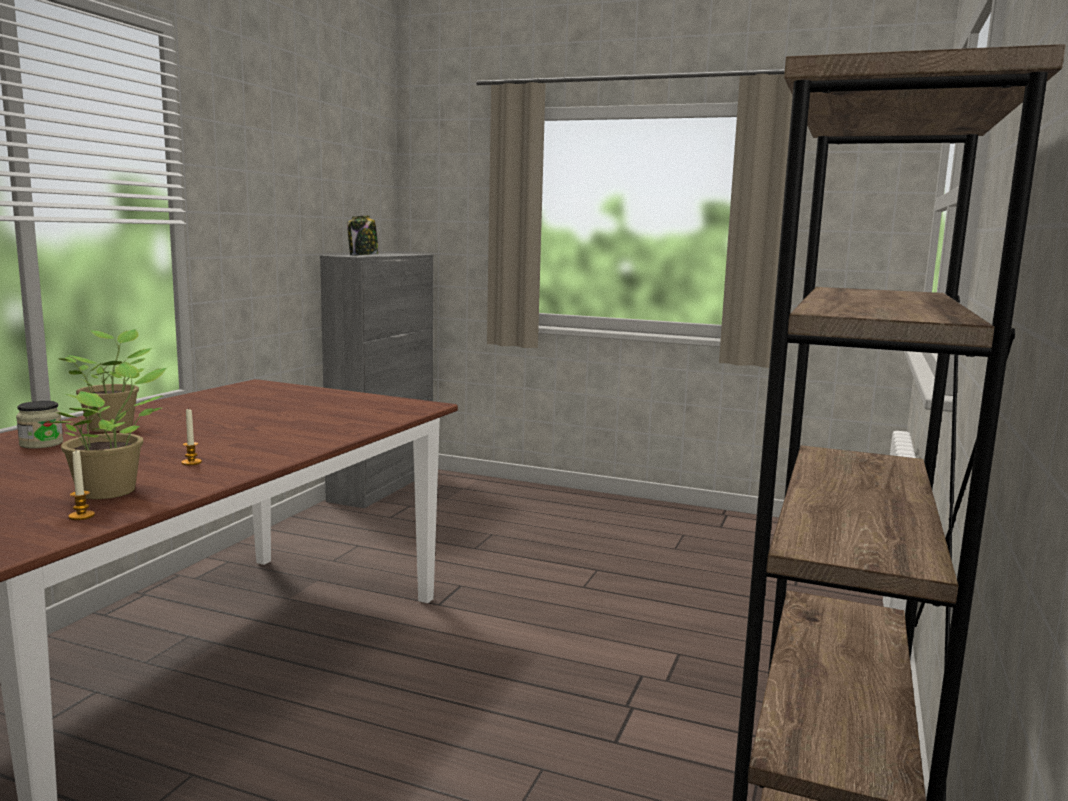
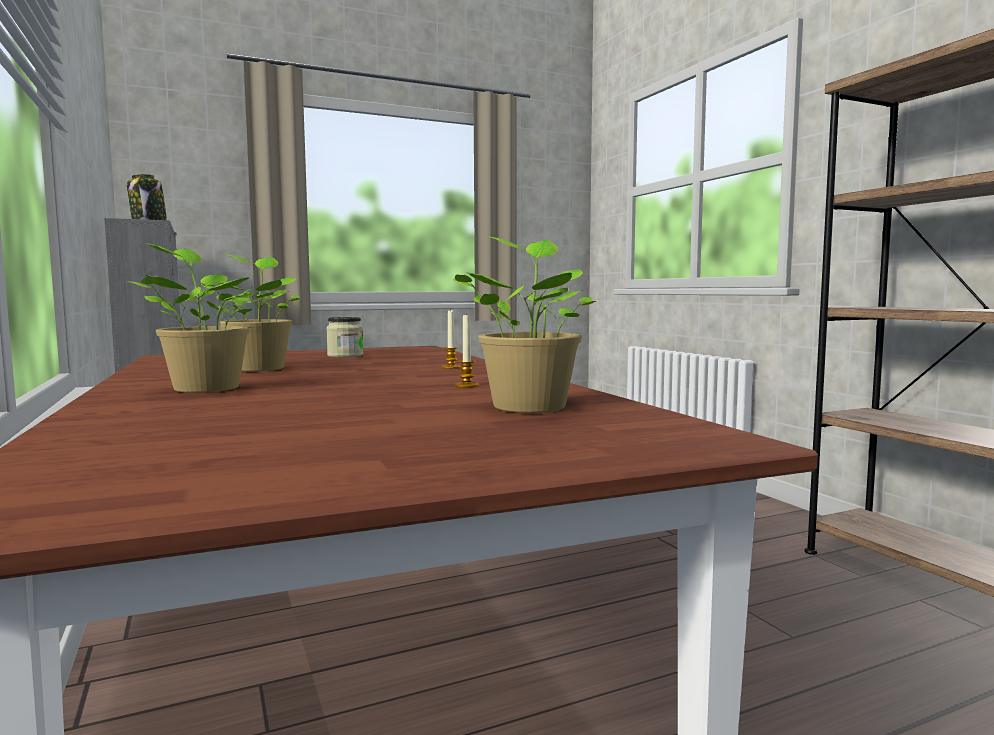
camera: 45 degrees left, 5 degrees down
jar [16,401,63,449] -> jar moved to [326,317,364,357]
candle [68,450,95,520] -> candle moved to [441,310,461,369]
none -> potted plant [201,254,300,371]

